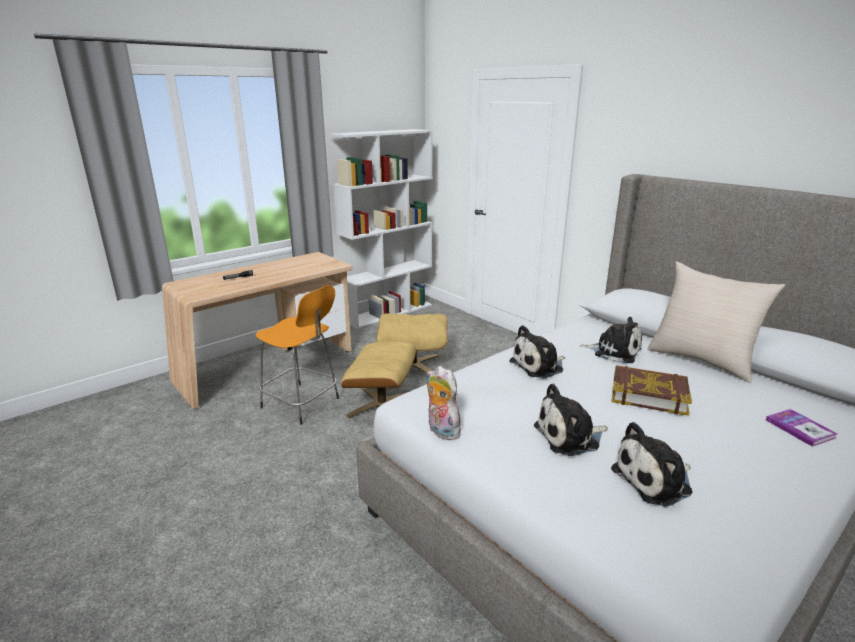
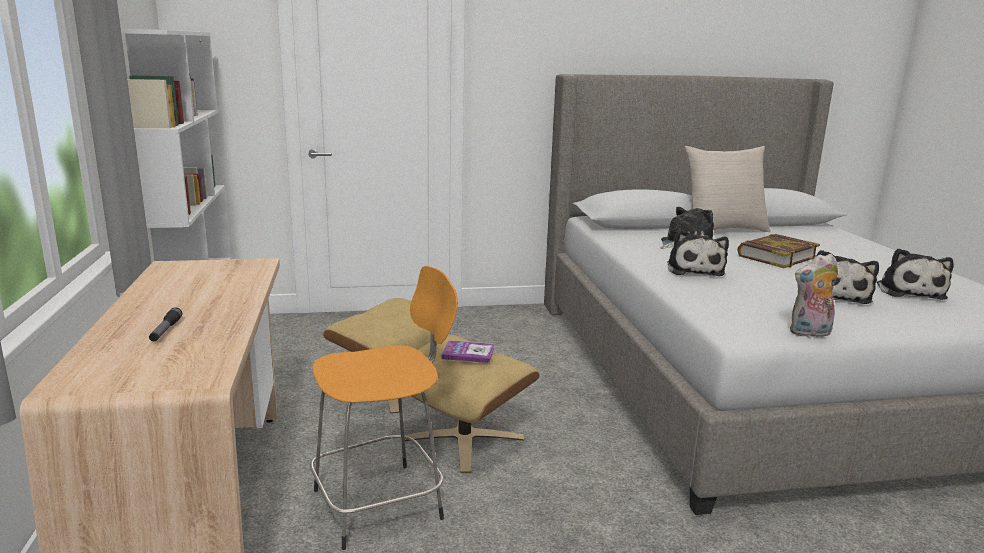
camera: 60 degrees left, 5 degrees down
book [766,409,838,447] -> book moved to [442,340,494,363]

